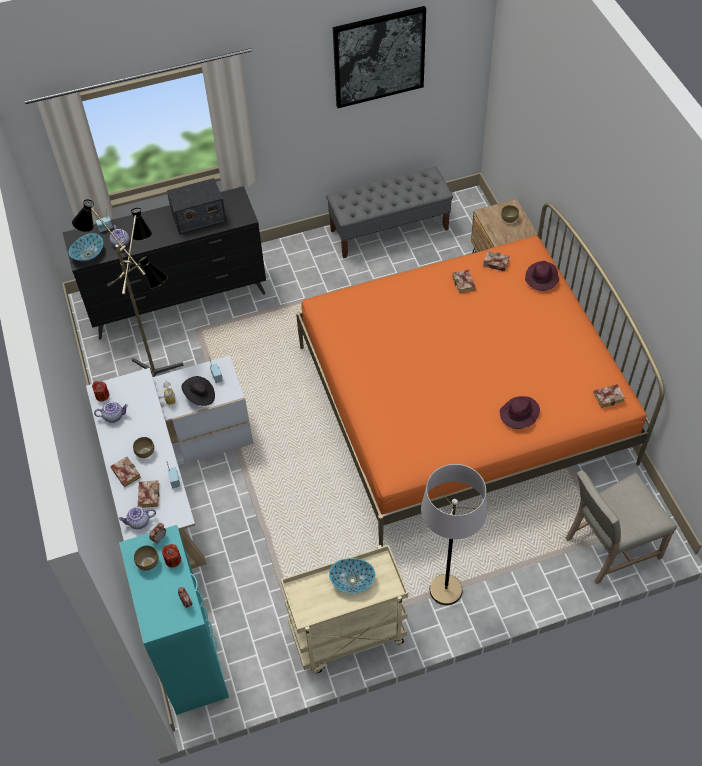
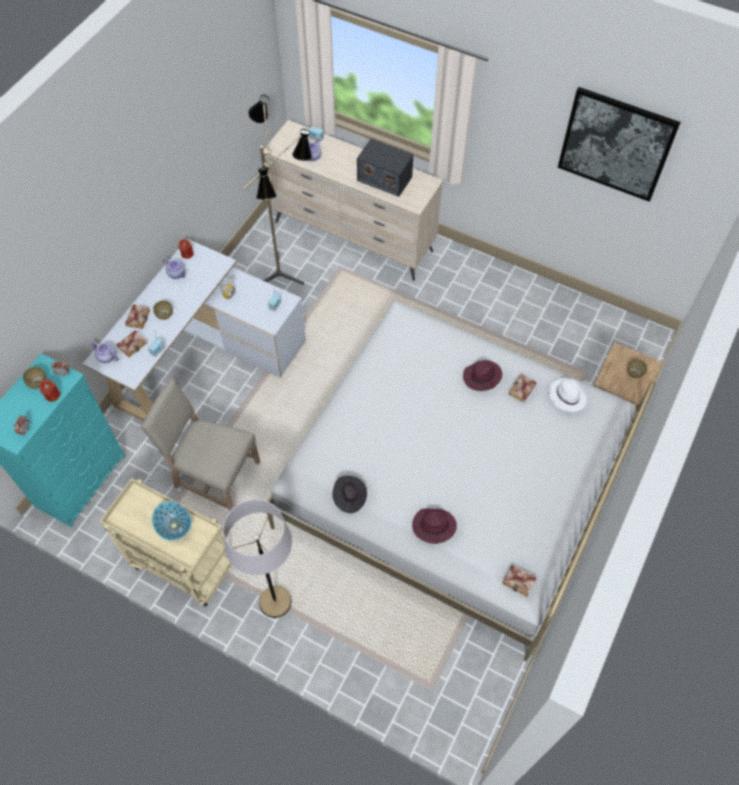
camera: 45 degrees right, 5 degrees up
black dresser [63,186,266,340] -> beige dresser [263,120,443,281]
bowl [69,233,103,261] -> none
black hat [181,376,215,406] -> black hat moved to [333,476,367,513]
orange bed [296,202,665,547] -> white bed [267,301,656,661]
grey bench [326,166,453,259] -> none
book [483,251,510,271] -> white hat [549,378,586,412]
purple hat [525,261,559,291] -> purple hat moved to [463,360,503,391]
beige chair [566,470,677,584] -> beige chair moved to [140,379,260,512]

